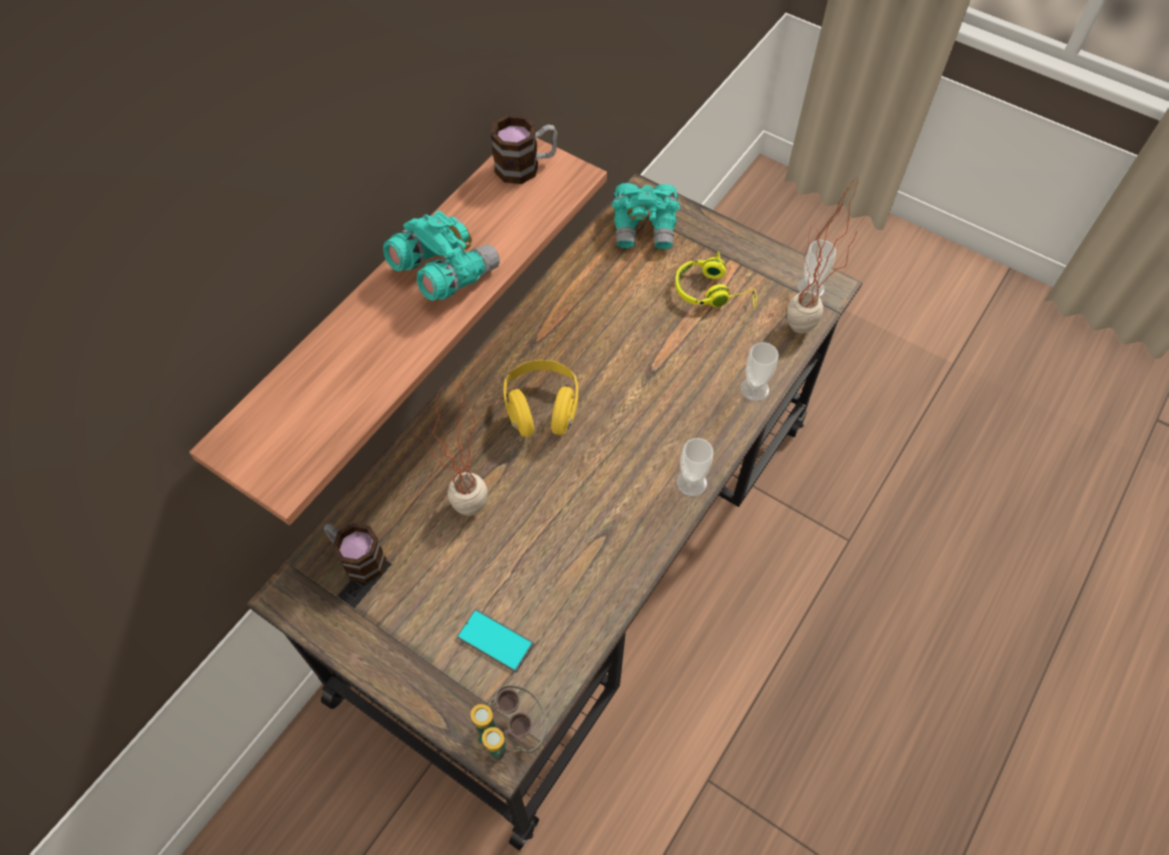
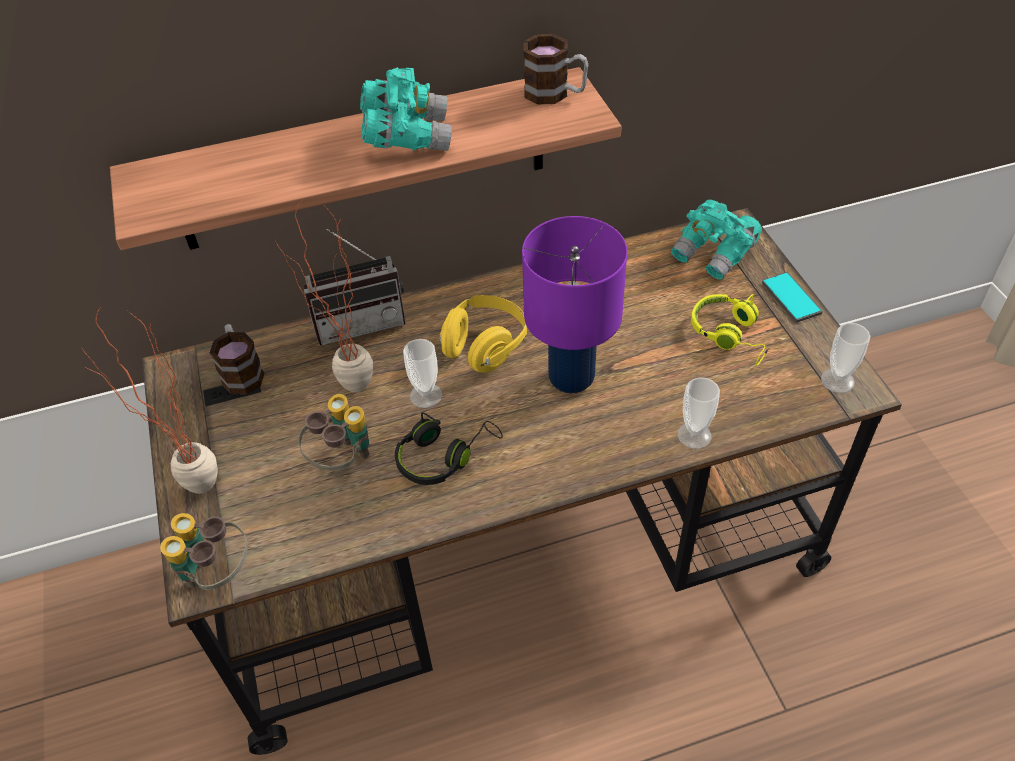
camera: 40 degrees right, 10 degrees down
phone [457,609,534,672] -> phone moved to [762,272,823,323]
cup [676,438,713,496] -> cup moved to [403,339,442,408]
potted plant [787,177,859,333] -> potted plant moved to [82,308,218,494]
none -> binoculars [298,394,369,470]
none -> radio [303,229,405,345]
none -> black headphones [395,412,503,485]
none -> purple table lamp [522,216,627,393]

